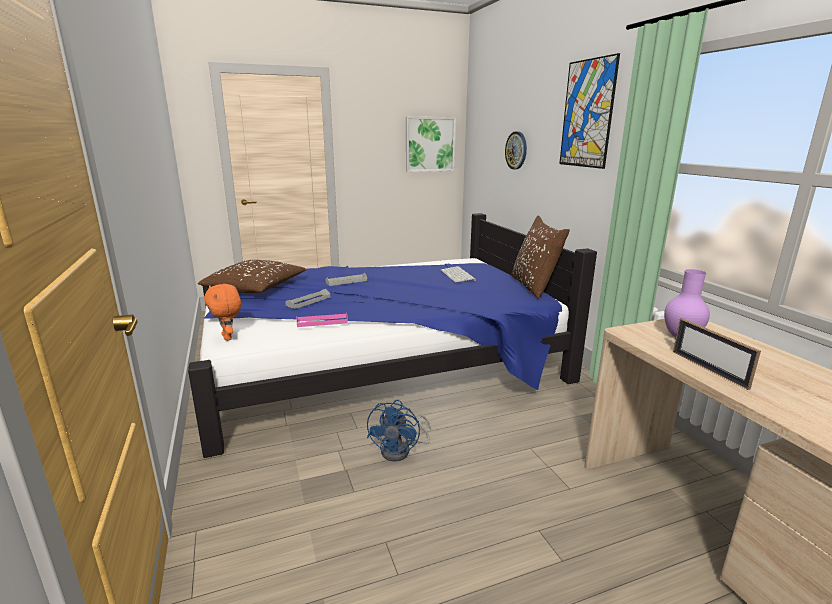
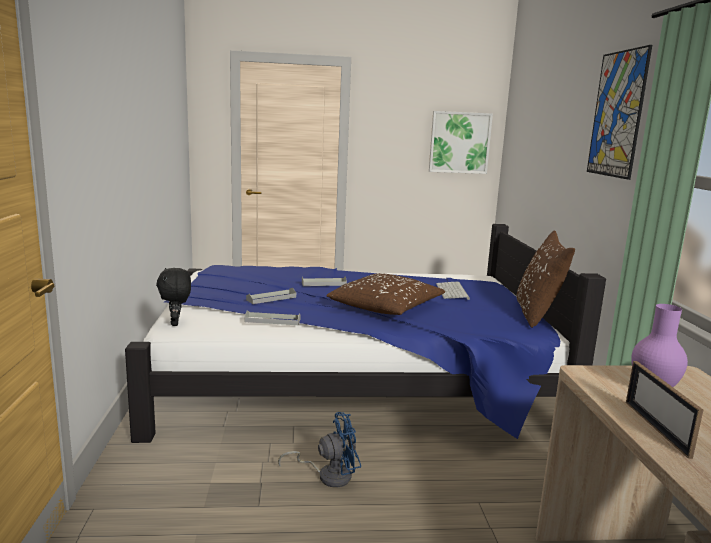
camera: 15 degrees right, 5 degrees down
brown pillow [198,260,306,293] -> brown pillow moved to [327,273,445,315]
orange plush toy [204,284,241,341] -> black plush toy [156,268,191,326]
pink tray [296,312,348,327] -> grey tray [245,311,301,325]
blue fan [367,400,431,462] -> blue fan turned 135 degrees counterclockwise [278,412,361,487]
wall clock [505,131,527,169] -> none

